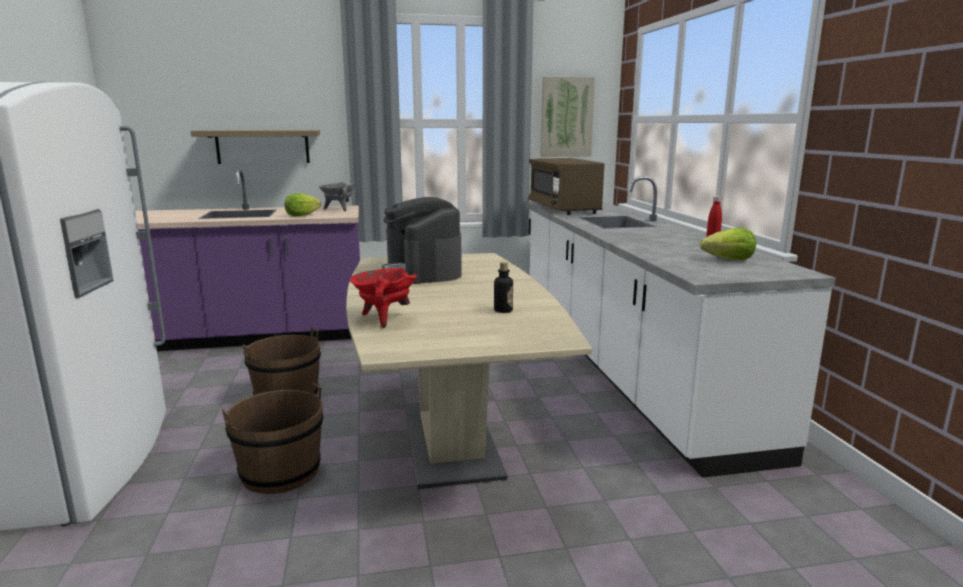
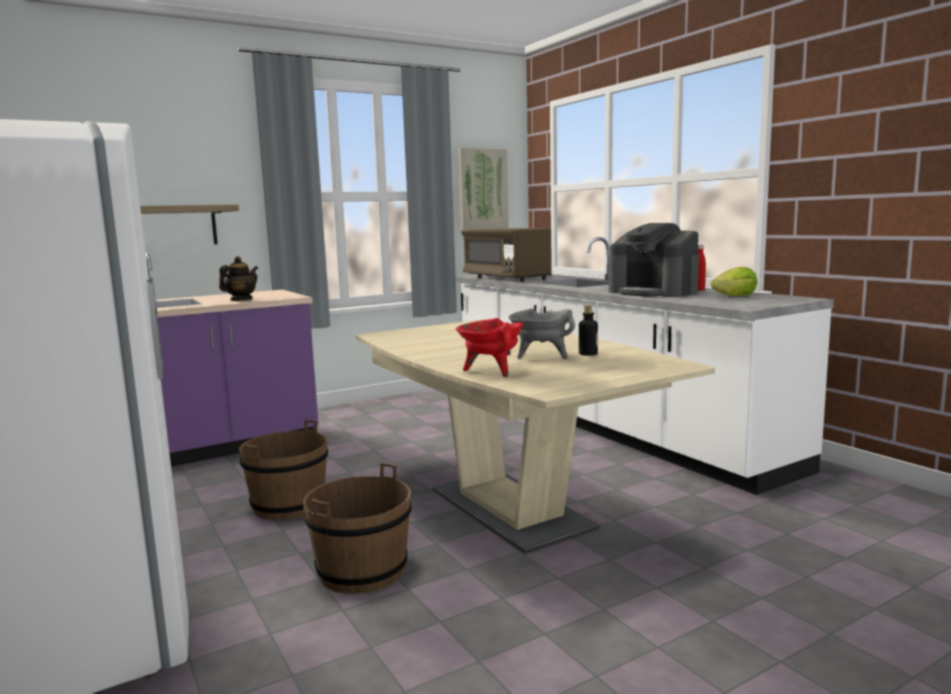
camera: 20 degrees left, 5 degrees down
lettuce [284,194,321,216] -> teapot [219,256,258,301]
grey cooking pot [319,182,355,211] -> grey cooking pot moved to [508,308,575,359]
coffee machine [382,197,462,284] -> coffee machine moved to [609,223,699,297]

